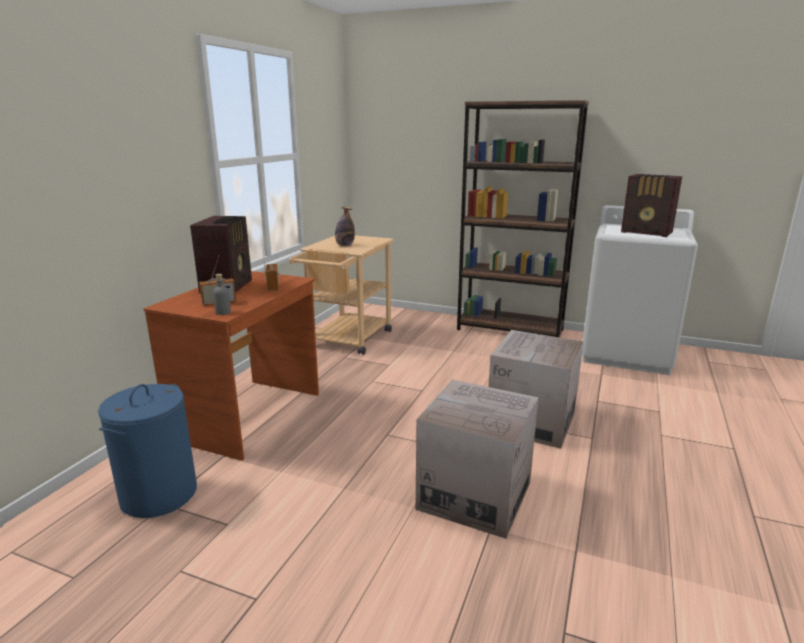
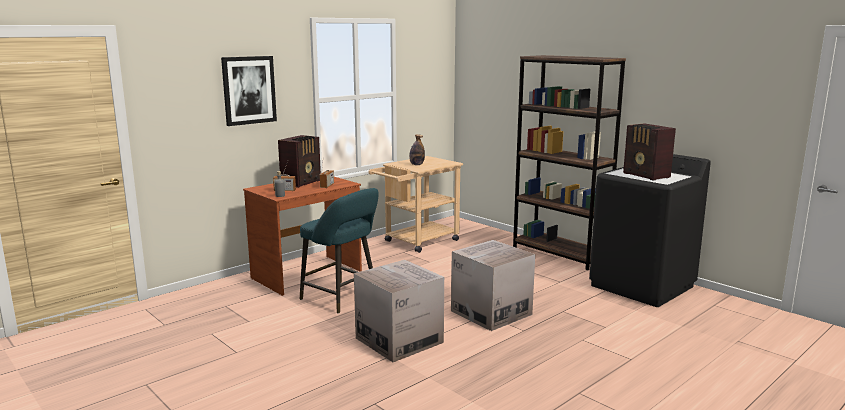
camera: 25 degrees right, 5 degrees down
blue laundry basket [98,384,197,518] -> none
white washing machine [582,205,698,375] -> black washing machine [589,154,711,307]
none -> picture [221,56,277,126]
none -> turquoise stool [300,188,379,314]

